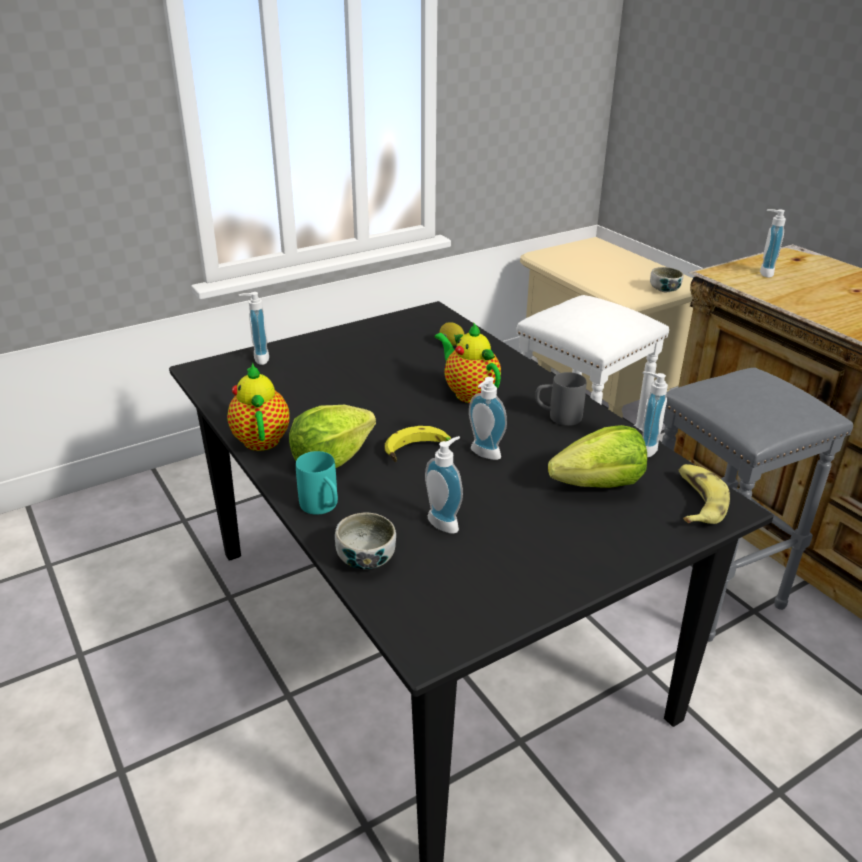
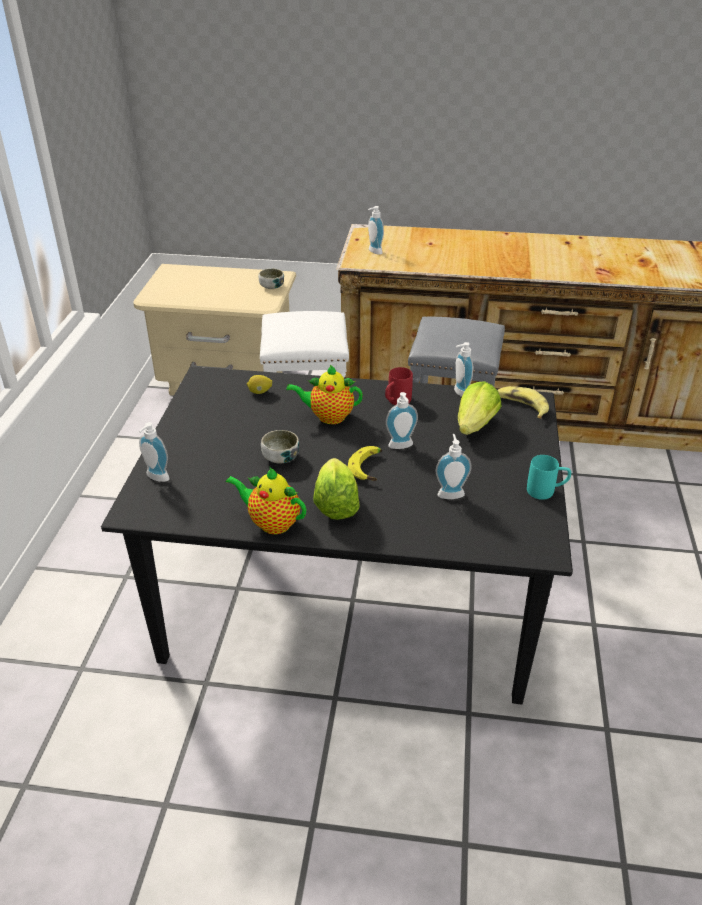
camera: 50 degrees left, 5 degrees up
turquoise mug [296,451,338,515] -> turquoise mug moved to [527,455,571,500]
bowl [335,513,396,569] -> bowl moved to [261,430,299,464]
grey mug [535,372,587,426] -> red mug [385,367,413,405]

